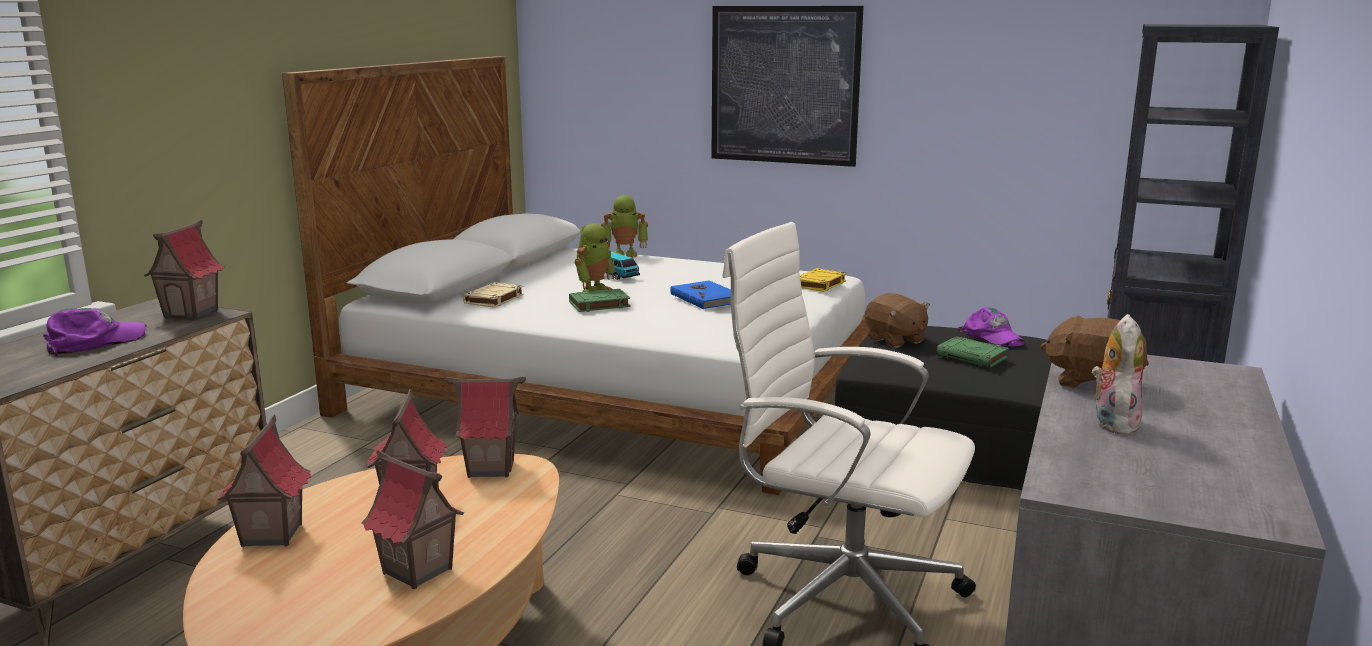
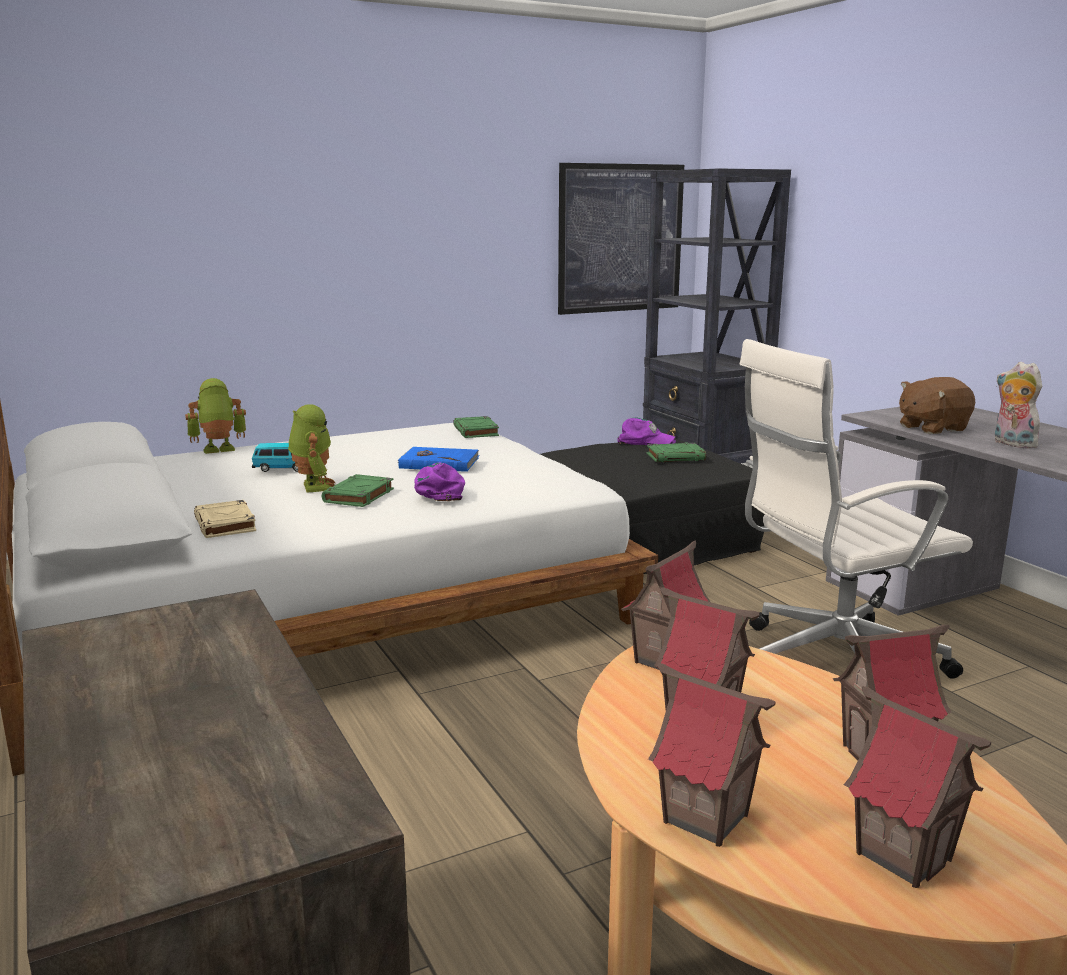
camera: 50 degrees left, 0 degrees up
purple cap [43,308,147,356] -> purple cap moved to [414,462,465,501]
toy house [144,220,225,320] -> toy house moved to [844,686,991,888]
toy robot [601,195,648,258] -> toy robot turned 150 degrees counterclockwise [185,378,246,454]
picture [711,6,864,167] -> picture moved to [558,163,684,315]
yellow book [800,268,846,292] -> green book [453,416,499,438]
brown plush toy [865,293,930,348] -> none

